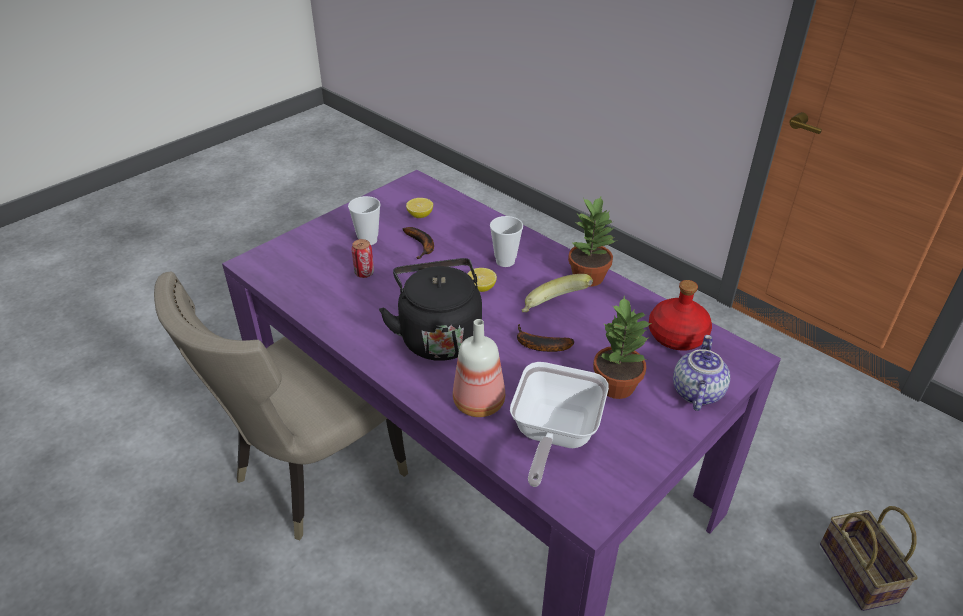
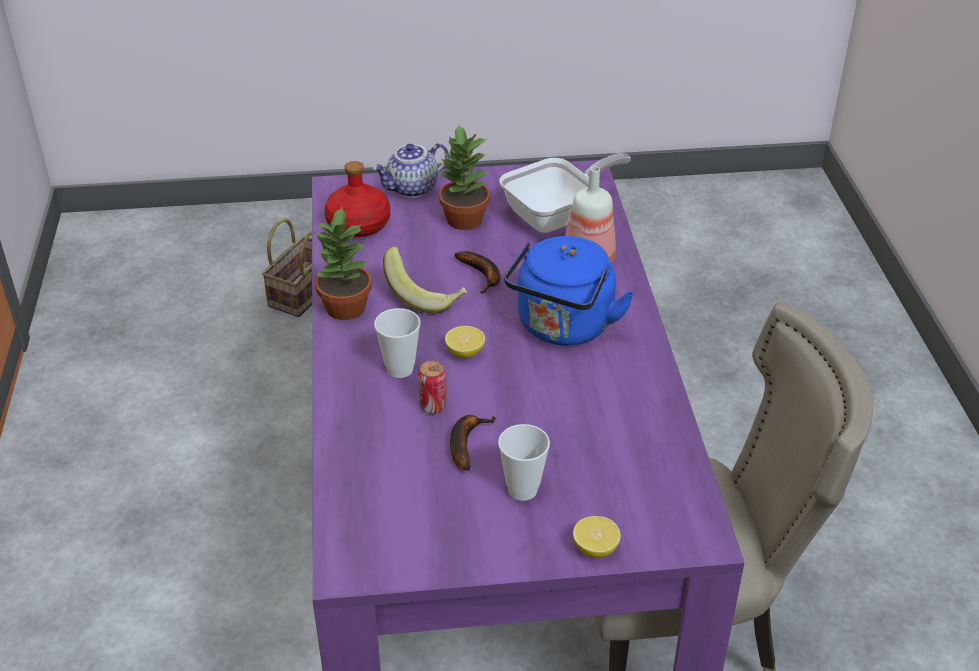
camera: 140 degrees left, 0 degrees up
can [351,239,374,278] -> can moved to [418,361,447,414]
black kettle [379,258,482,361] -> blue kettle [504,236,634,346]
lemon [406,198,433,218] -> lemon moved to [573,516,621,558]

